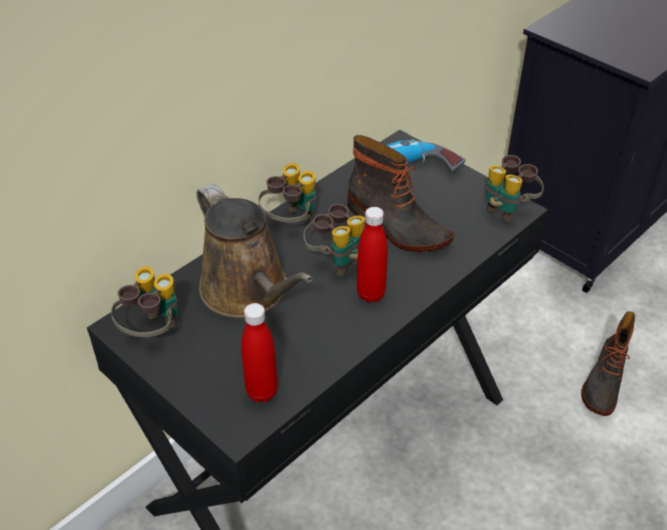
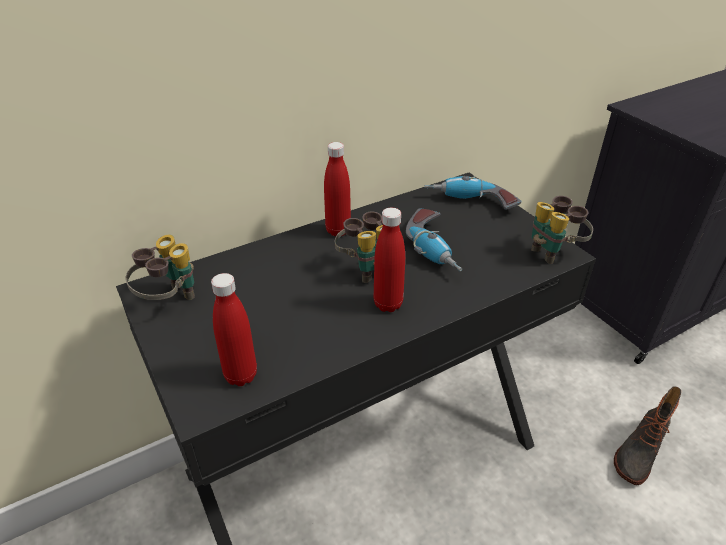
camera: 15 degrees right, 5 degrees down
brown watering can [196,184,313,318] -> none
binoculars [258,163,315,222] -> red bottle [324,142,351,236]
boot [347,135,454,252] -> power drill [406,208,462,271]

